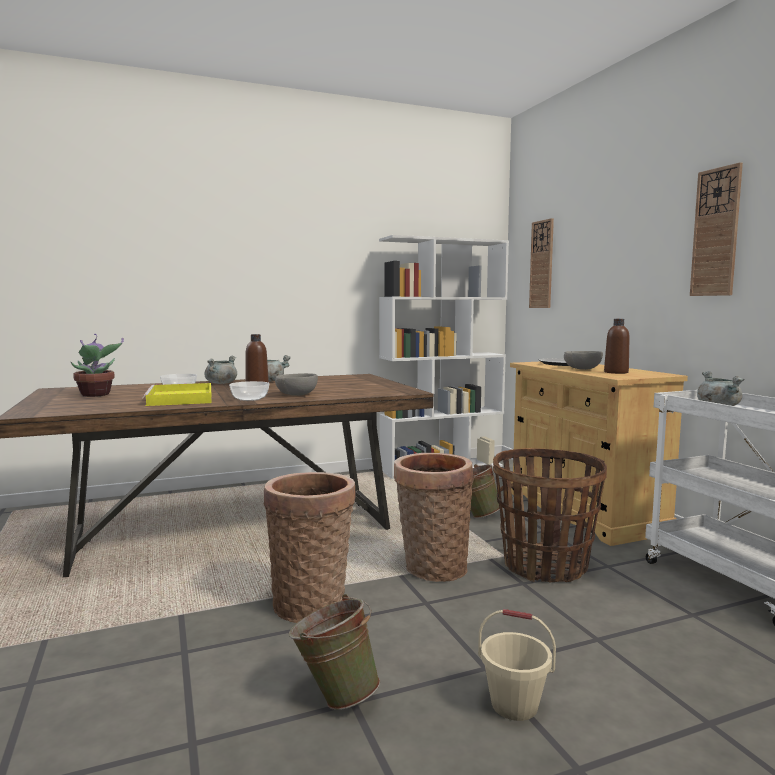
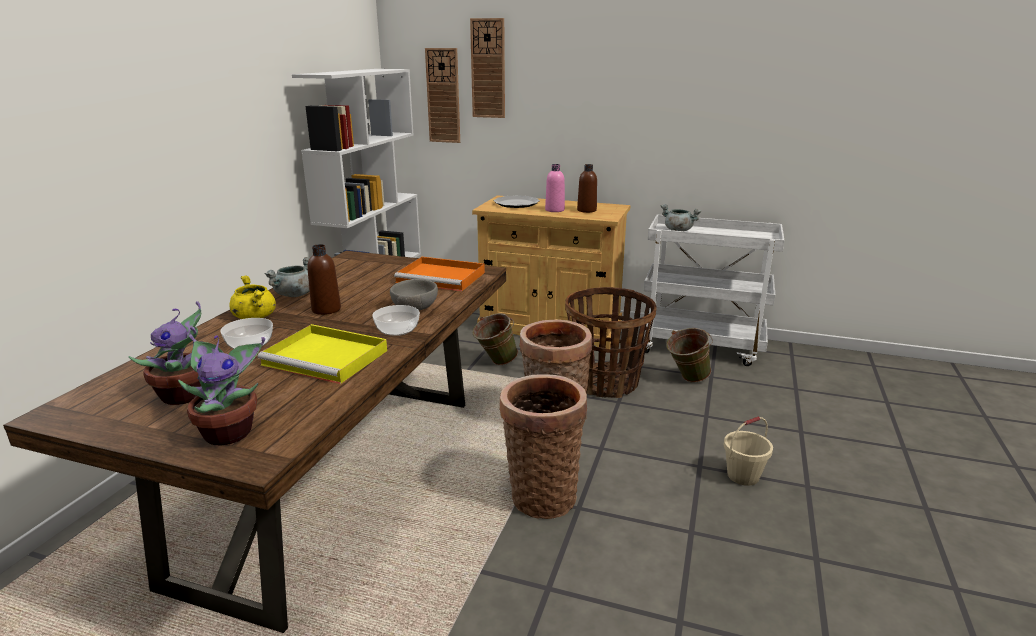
camera: 50 degrees left, 15 degrees up
grey cooking pot [204,356,237,384] -> yellow cooking pot [230,276,276,319]
green bucket [289,594,380,710] -> green bucket moved to [666,328,713,382]
grey bowl [564,351,603,370] -> pink bottle [545,164,565,212]
wall clock [690,162,743,296] -> wall clock moved to [470,18,505,118]
none -> potted plant [178,334,265,446]
none -> orange tray [394,257,485,291]

